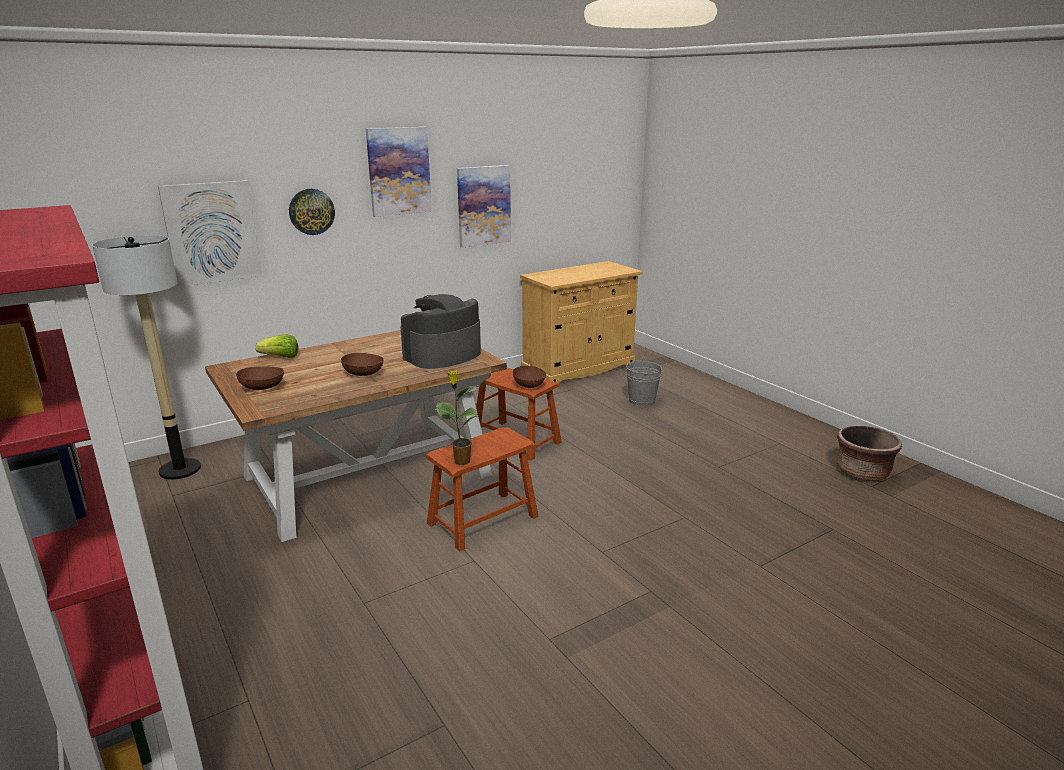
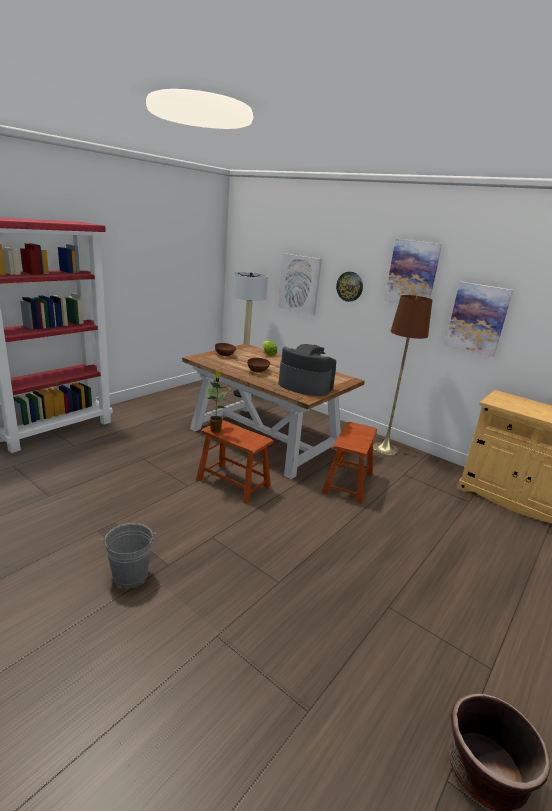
camera: 70 degrees right, 0 degrees up
brown bowl [513,366,546,388] -> none
grey bucket [626,358,662,406] -> grey bucket moved to [101,523,156,588]
none -> brown floor lamp [373,295,432,456]

